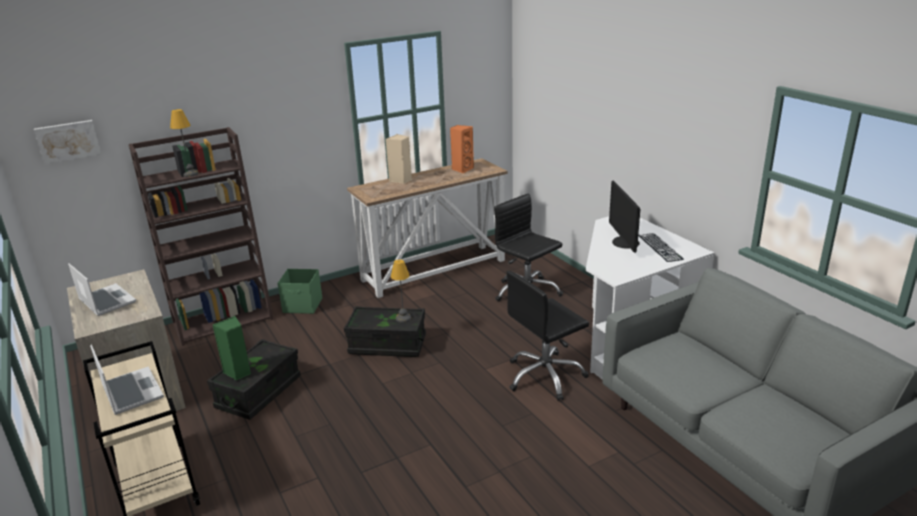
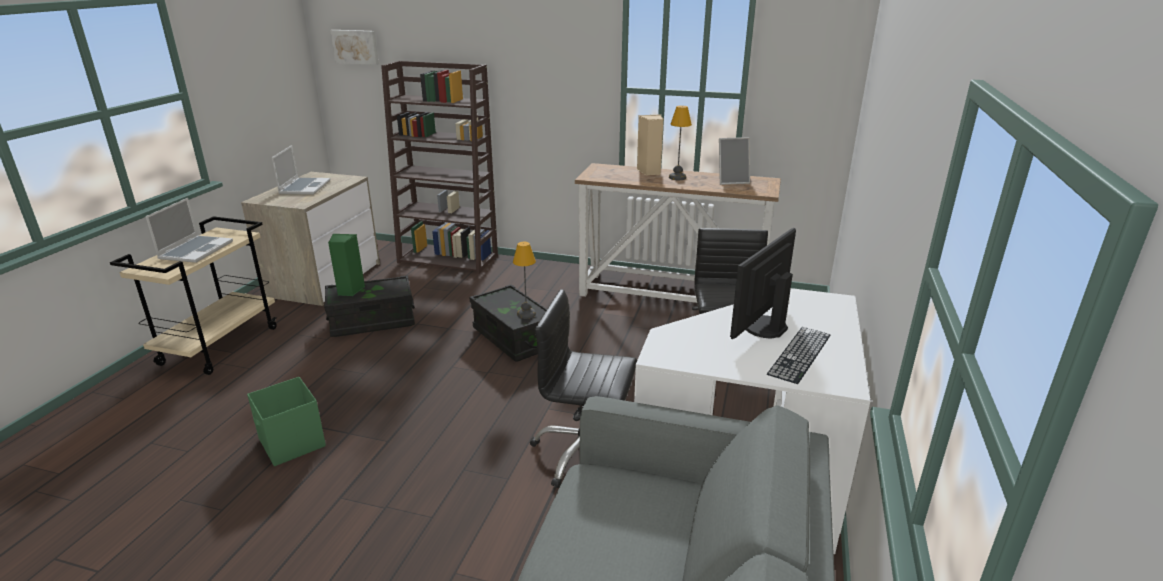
camera: 45 degrees right, 0 degrees up
table lamp [170,109,199,177] -> table lamp moved to [669,105,692,180]
green storage box [278,269,322,314] -> green storage box moved to [247,377,326,466]
orange speaker [450,125,474,173] -> picture frame [719,137,750,185]

